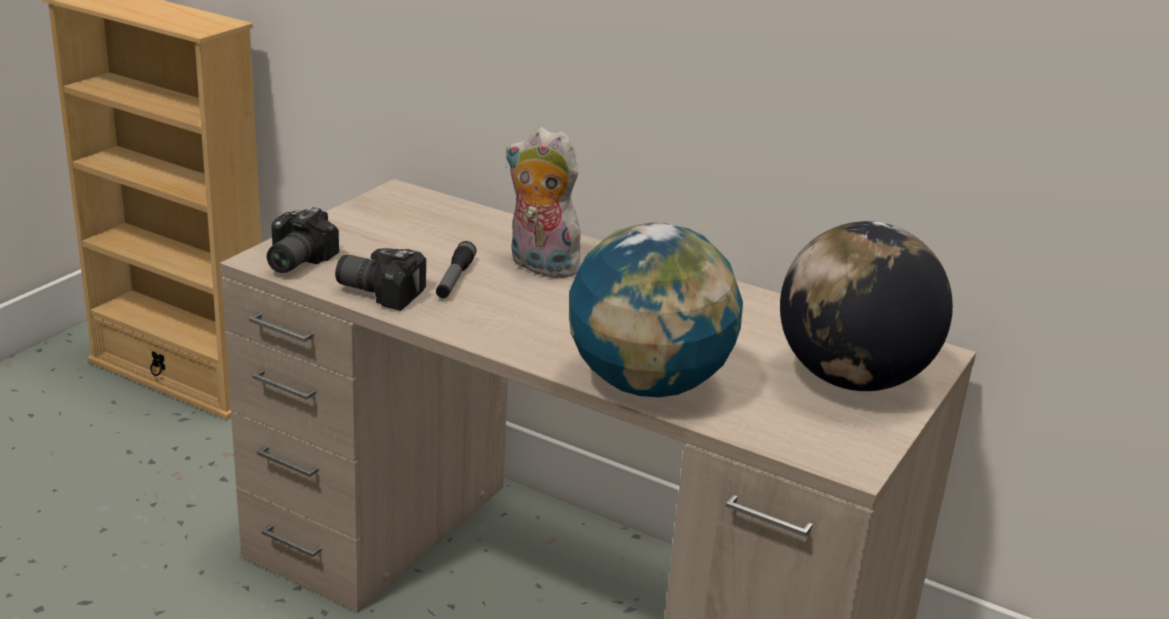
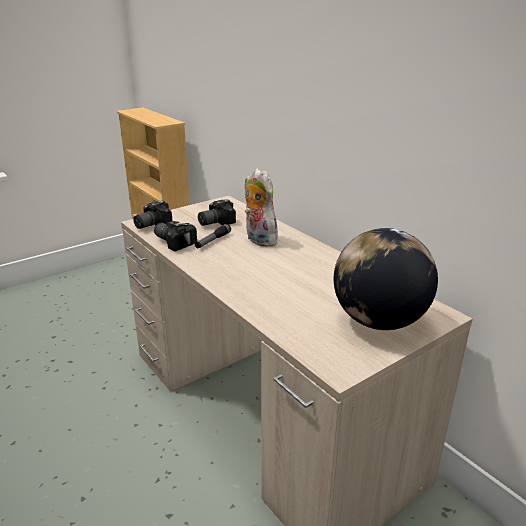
camera: 25 degrees right, 0 degrees up
globe [569,223,743,397] -> none
none -> camera [198,199,236,226]

